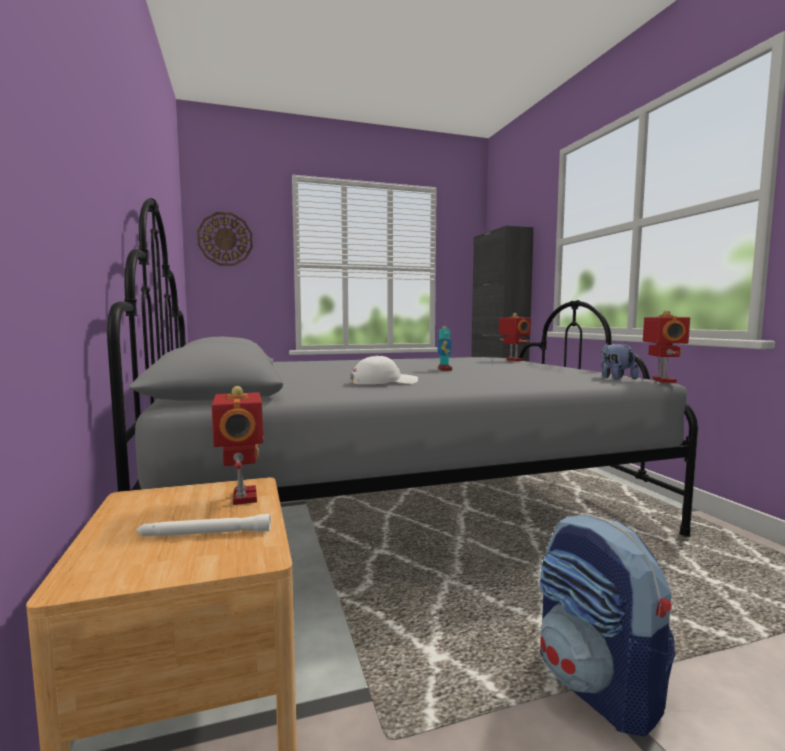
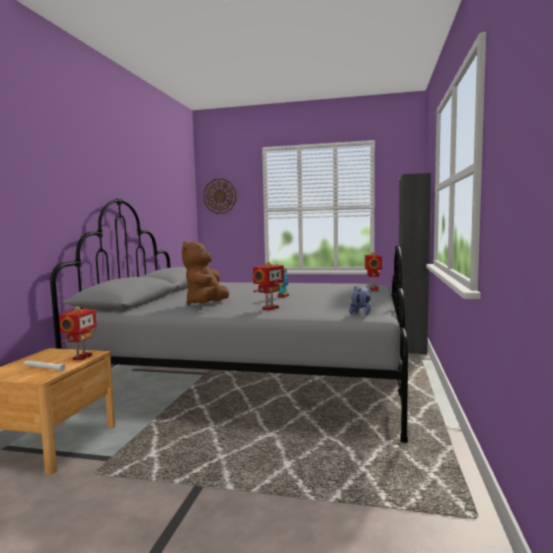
camera: 30 degrees right, 0 degrees up
white cap [350,356,418,384] -> brown plush toy [182,241,229,305]
backpack [540,514,675,737] -> none
toy robot [643,310,690,383] -> toy robot moved to [253,261,284,310]

